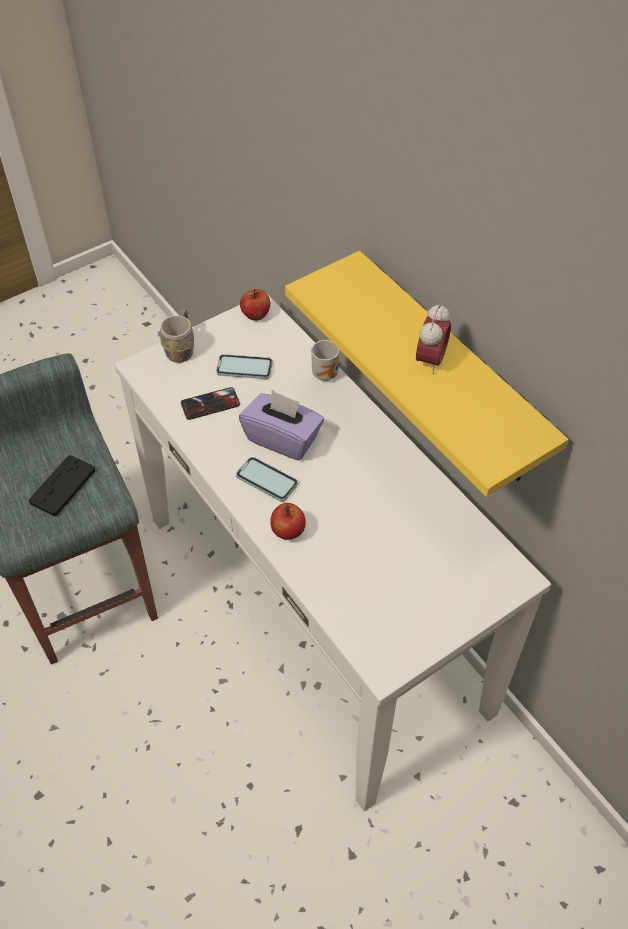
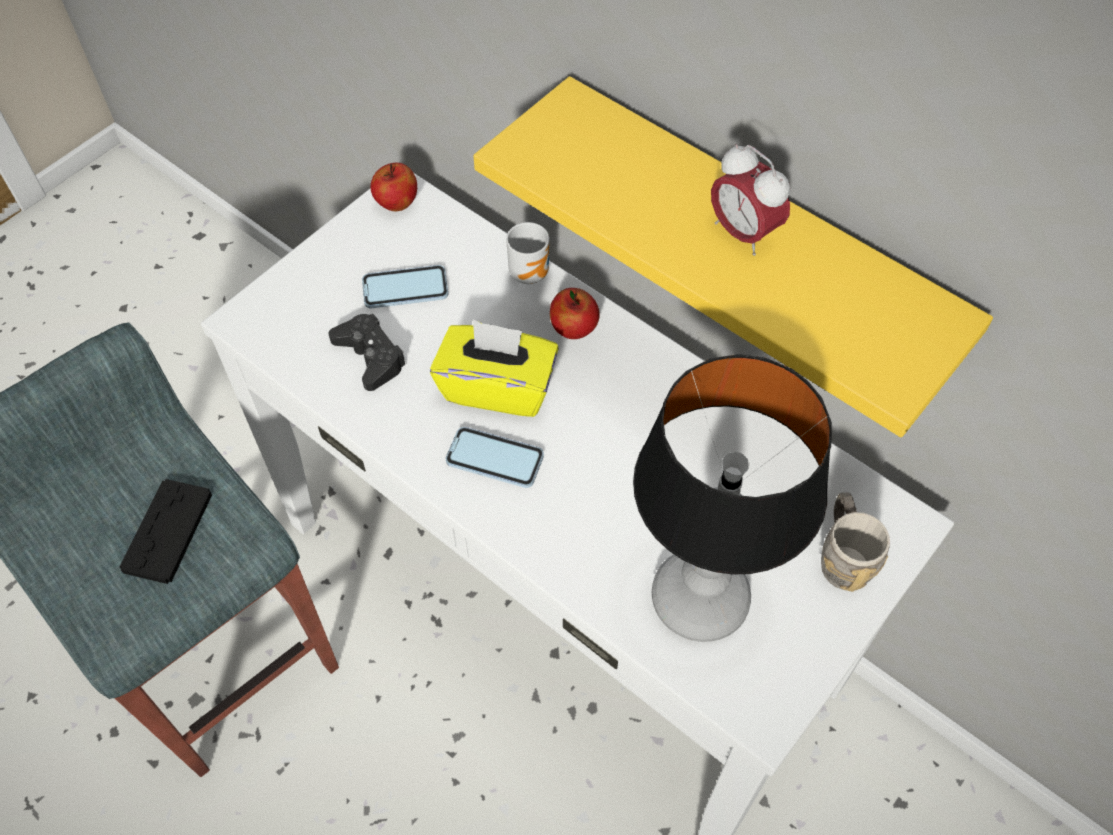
camera: 15 degrees left, 5 degrees up
grey mug [160,309,194,363] -> grey mug moved to [821,492,890,592]
phone [181,387,240,420] -> black game controller [329,314,407,391]
purple tissue box [239,390,324,460] -> yellow tissue box [430,320,559,417]
apple [270,503,306,540] -> apple moved to [550,288,599,339]
alarm clock [416,303,451,375] -> alarm clock turned 135 degrees clockwise [711,144,790,256]
none -> table lamp [633,354,832,642]

